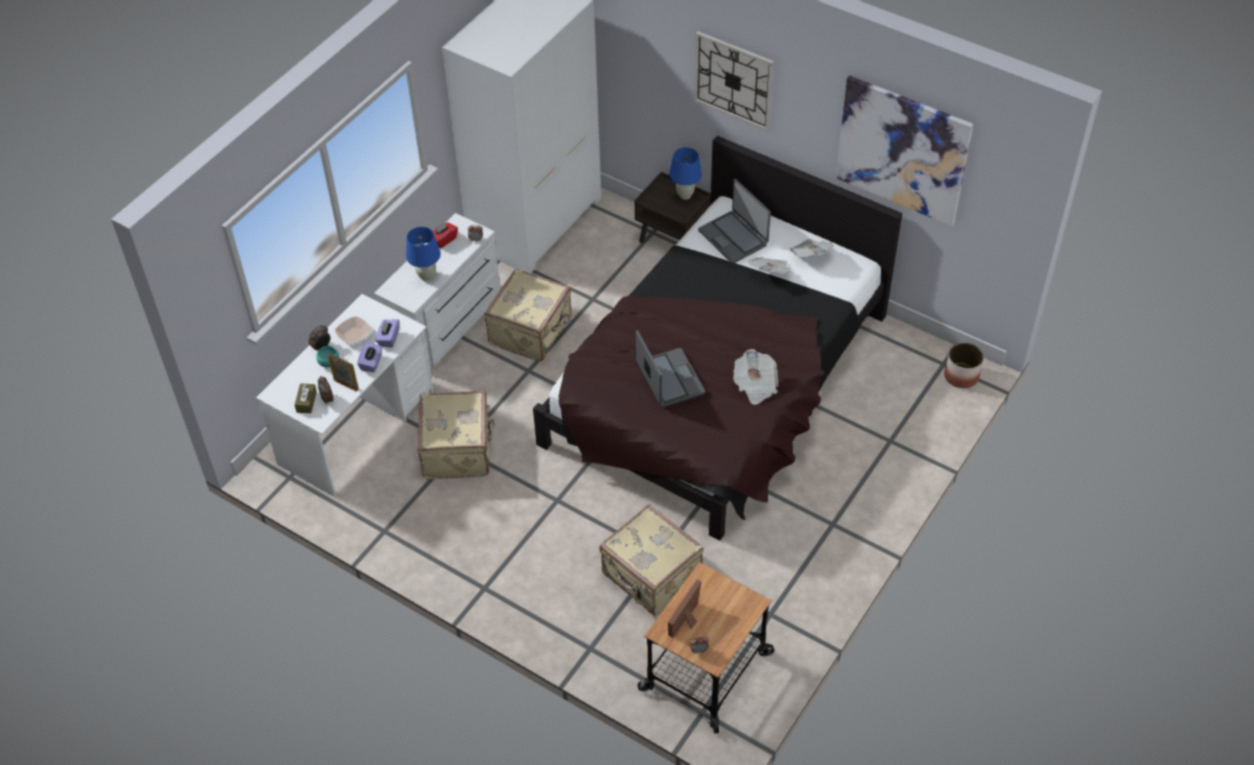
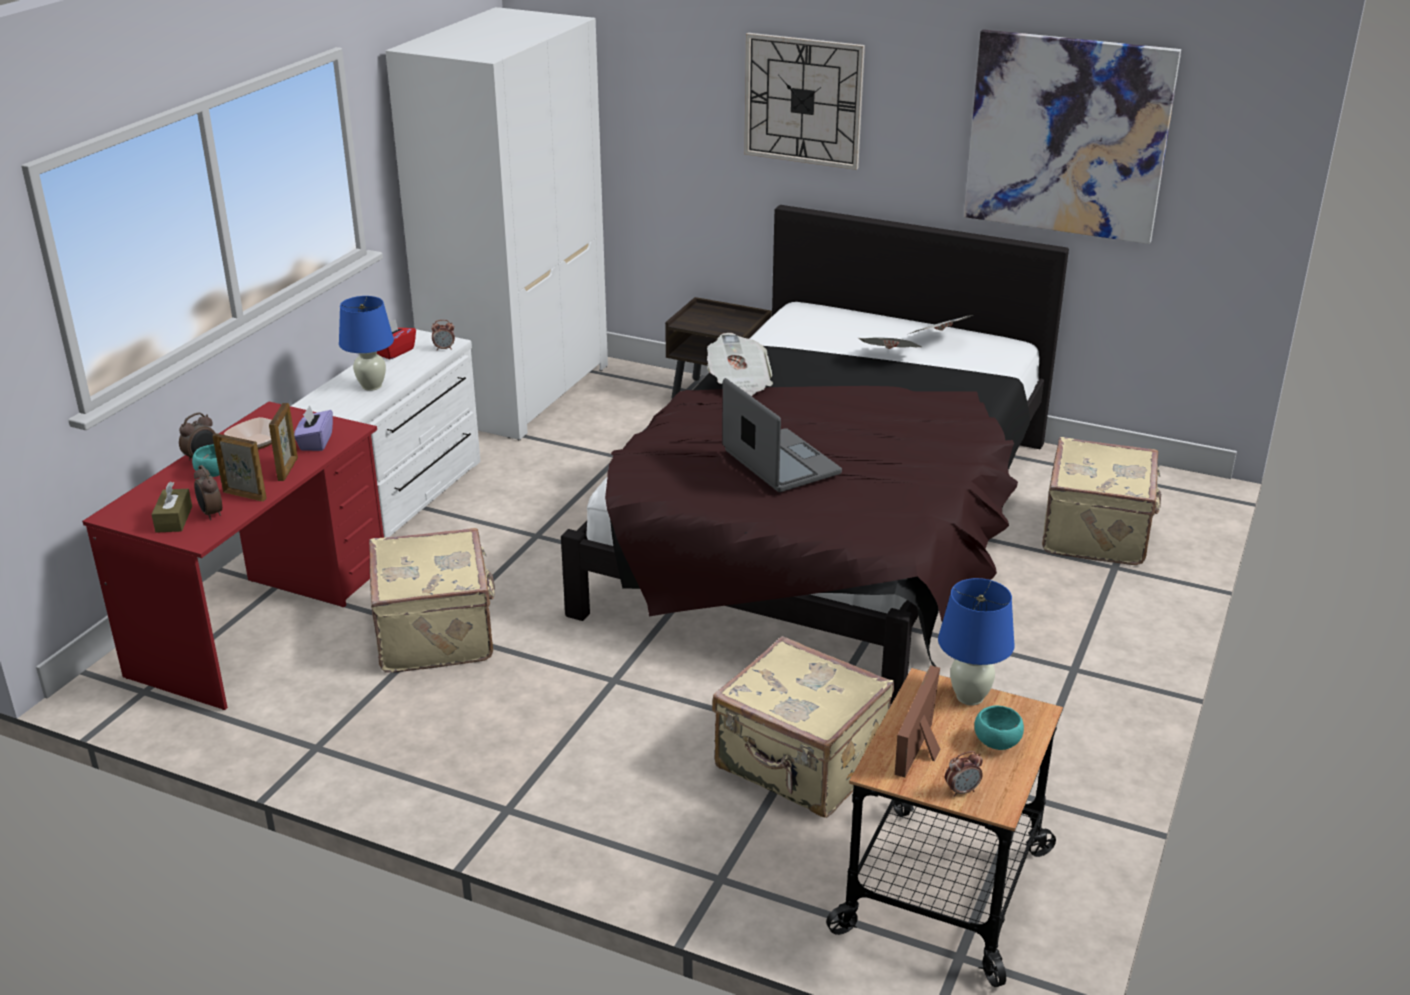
camera: 10 degrees left, 20 degrees down
white desk [256,294,433,497] -> red desk [82,402,384,710]
purple tissue box [357,342,383,372] -> picture frame [269,403,298,481]
beige suitcase [484,268,572,361] -> beige suitcase moved to [1042,437,1161,565]
blue table lamp [669,147,702,200] -> blue table lamp moved to [938,578,1015,705]
laptop [698,179,771,264] -> none
newspaper [733,349,778,405] -> newspaper moved to [707,333,773,396]
planter [944,343,984,388] -> none
none -> turquoise bowl [974,706,1024,750]

